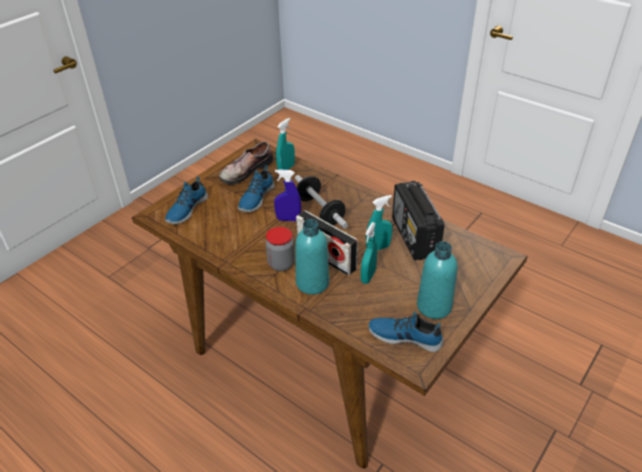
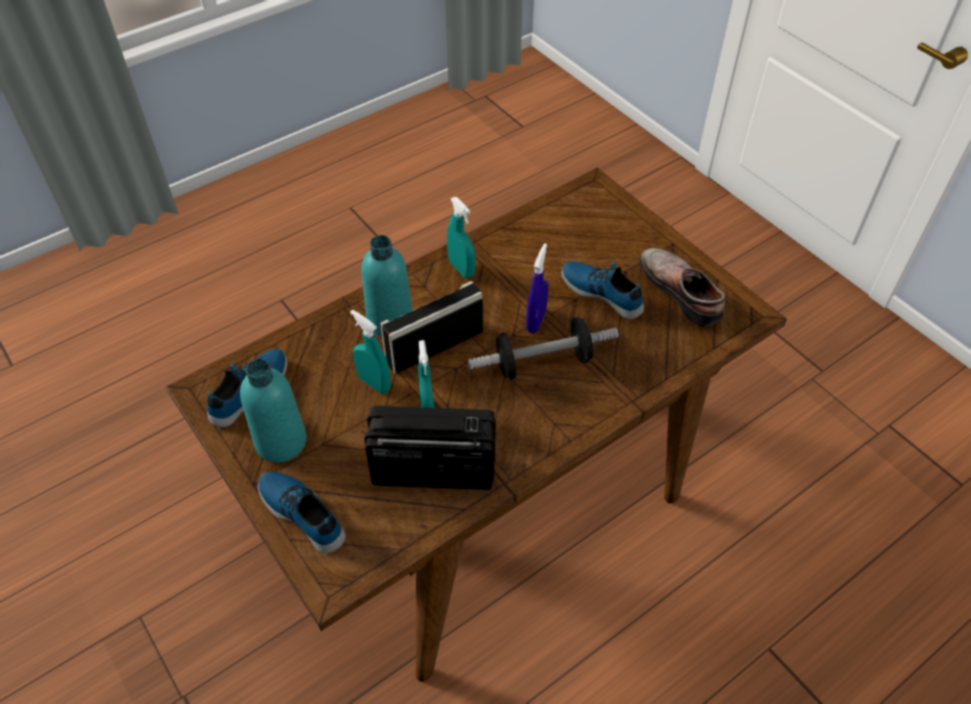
camera: 105 degrees right, 10 degrees up
shoe [165,176,208,224] -> shoe moved to [258,472,346,553]
jar [266,227,295,271] -> none
turquoise spray bottle [276,118,295,170] -> turquoise spray bottle moved to [447,197,475,278]

